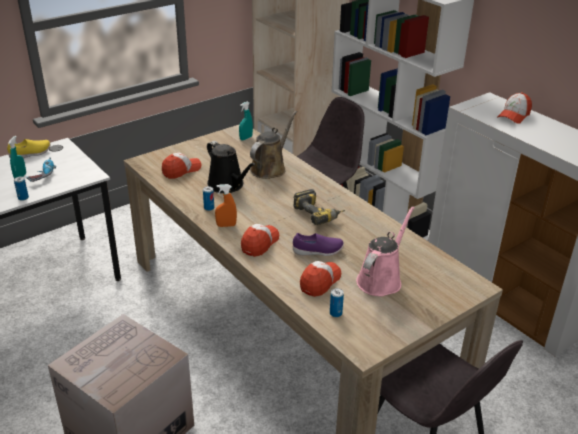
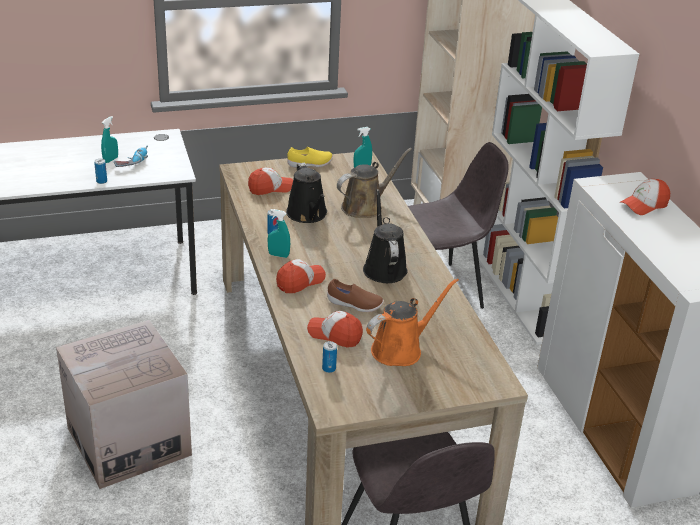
camera: 20 degrees right, 0 degrees up
yellow shoe [7,139,50,158] -> yellow shoe moved to [287,147,333,168]
orange spray bottle [215,184,237,227] -> turquoise spray bottle [268,209,290,258]
power drill [293,189,345,225] -> black watering can [363,189,408,283]
purple shoe [293,233,344,256] -> brown shoe [327,279,384,312]
cap [300,261,341,297] -> cap turned 120 degrees counterclockwise [307,311,363,348]
pink watering can [356,206,415,296] -> orange watering can [366,278,459,366]

